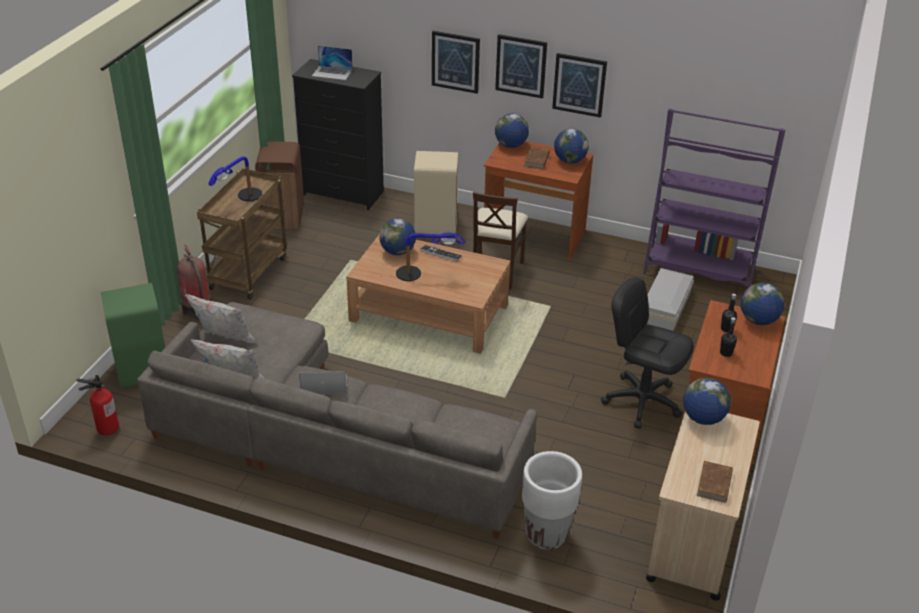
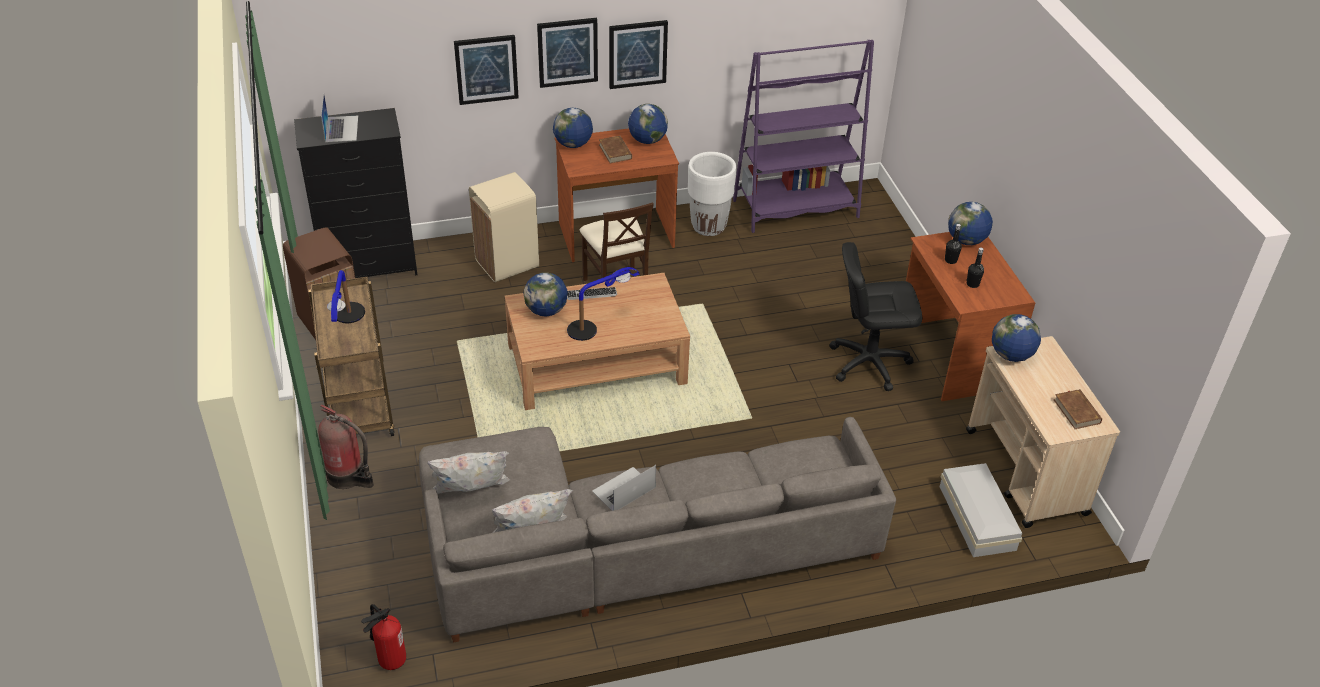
camera: 35 degrees left, 5 degrees up
green trash can [101,283,165,389] -> none
laptop [312,46,353,80] -> laptop turned 75 degrees counterclockwise [321,94,358,142]
white planter [522,451,582,550] -> white planter moved to [688,152,736,236]
white storage box [647,268,694,331] -> white storage box moved to [940,463,1022,557]

